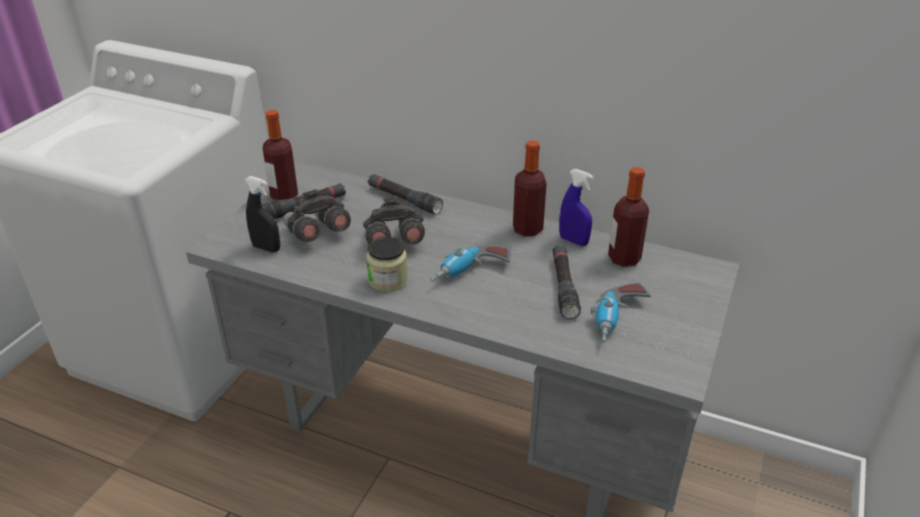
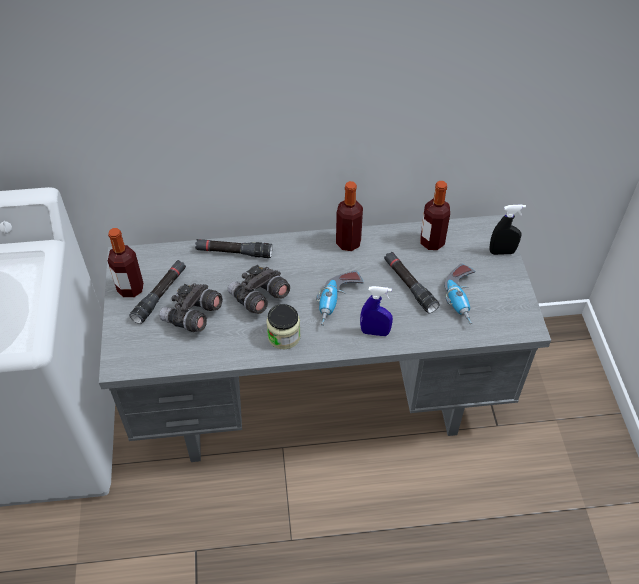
camera: 30 degrees left, 15 degrees up
black spray bottle [245,176,280,252] -> black spray bottle moved to [489,204,526,255]
blue spray bottle [559,169,593,246] -> blue spray bottle moved to [360,286,393,336]

